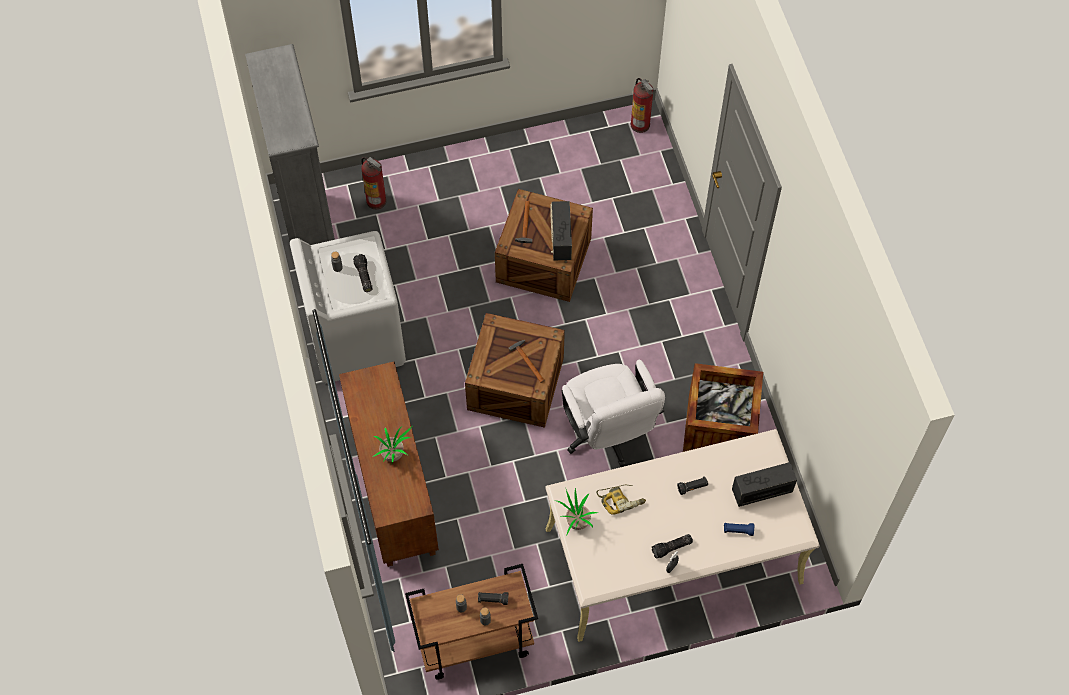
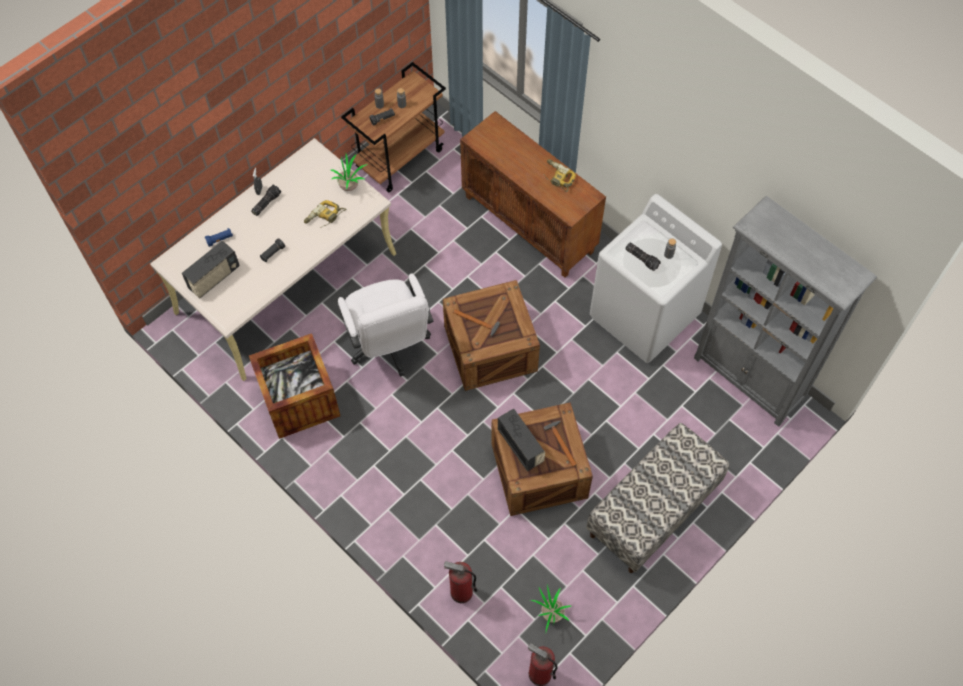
camera: 150 degrees right, 0 degrees up
fire extinguisher [361,157,387,209] -> fire extinguisher moved to [444,561,478,603]
potted plant [372,427,412,464] -> potted plant moved to [529,584,571,631]
white office chair [562,360,665,467] -> white office chair turned 150 degrees counterclockwise [338,273,434,377]
none -> power drill [543,159,576,192]
none -> bench [586,423,730,573]

